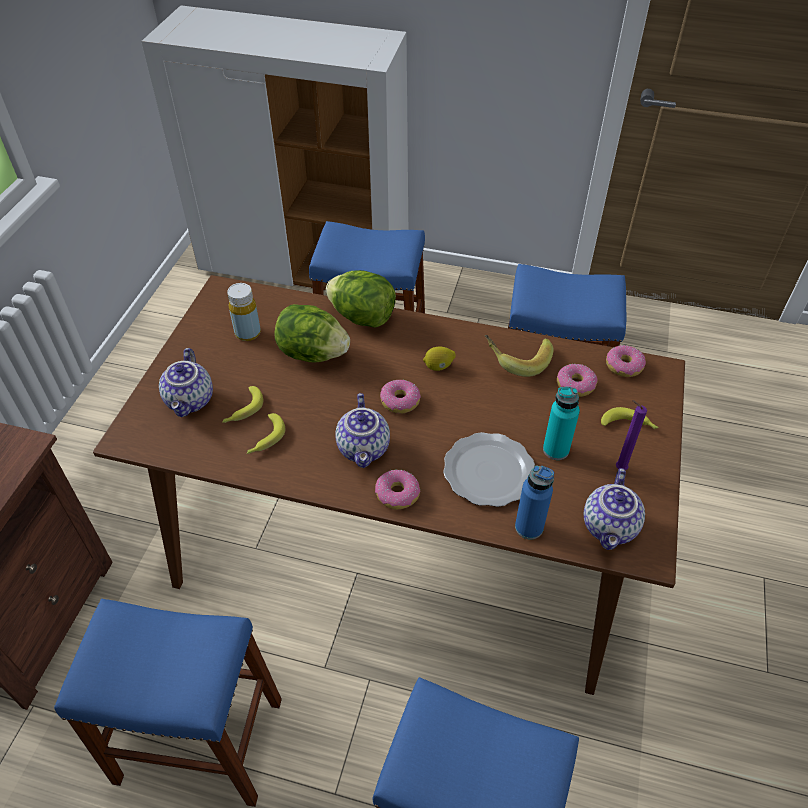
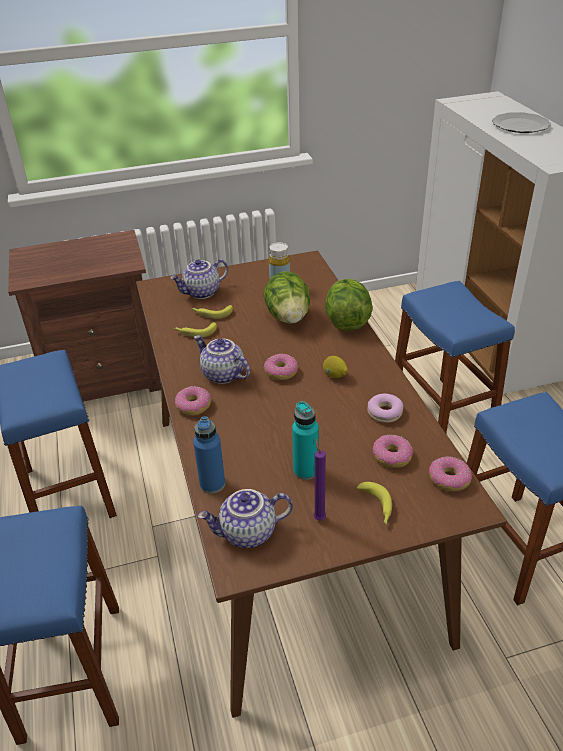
camera: 60 degrees right, 10 degrees down
teapot [335,393,390,468] -> teapot turned 75 degrees clockwise [194,335,250,384]
plate [443,432,535,507] -> plate moved to [492,112,551,133]
banana [485,335,554,377] -> donut [367,394,403,423]

